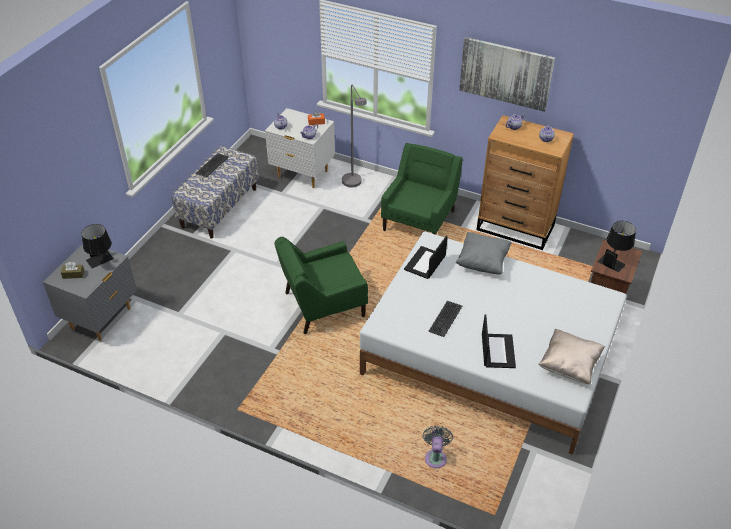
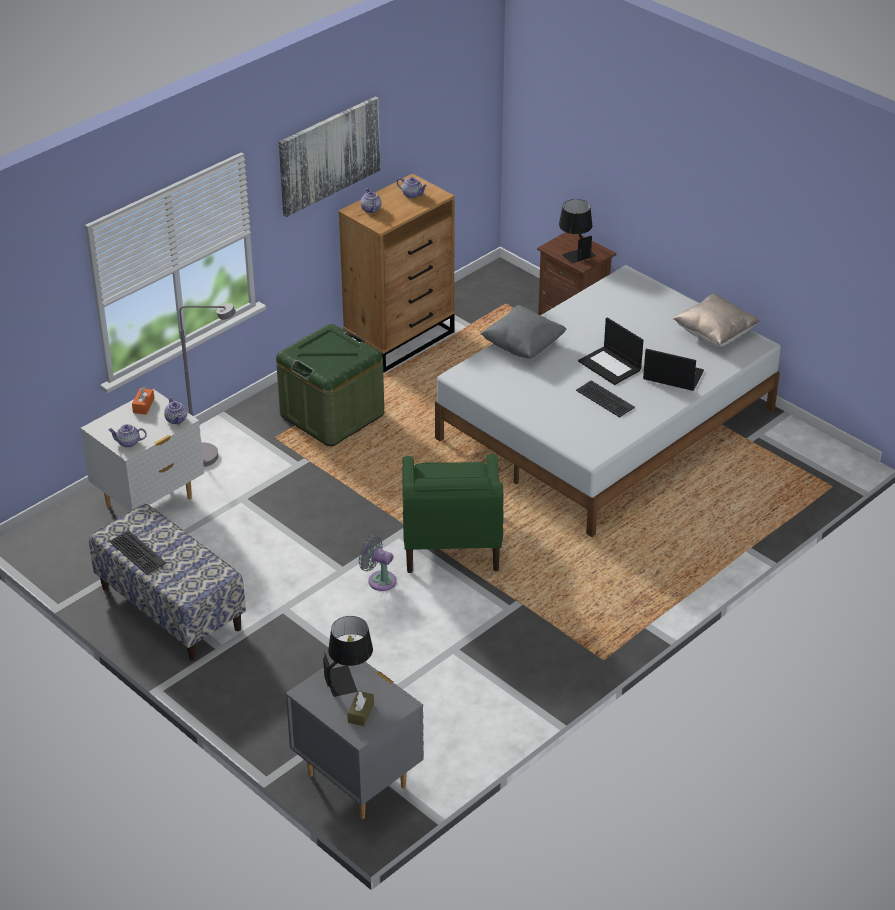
camera: 70 degrees left, 5 degrees down
green armchair [381,143,463,235] -> green storage box [276,324,384,446]
laptop [404,235,448,279] -> laptop moved to [578,317,643,385]
grey fan [423,426,453,468] -> grey fan moved to [359,534,397,591]

